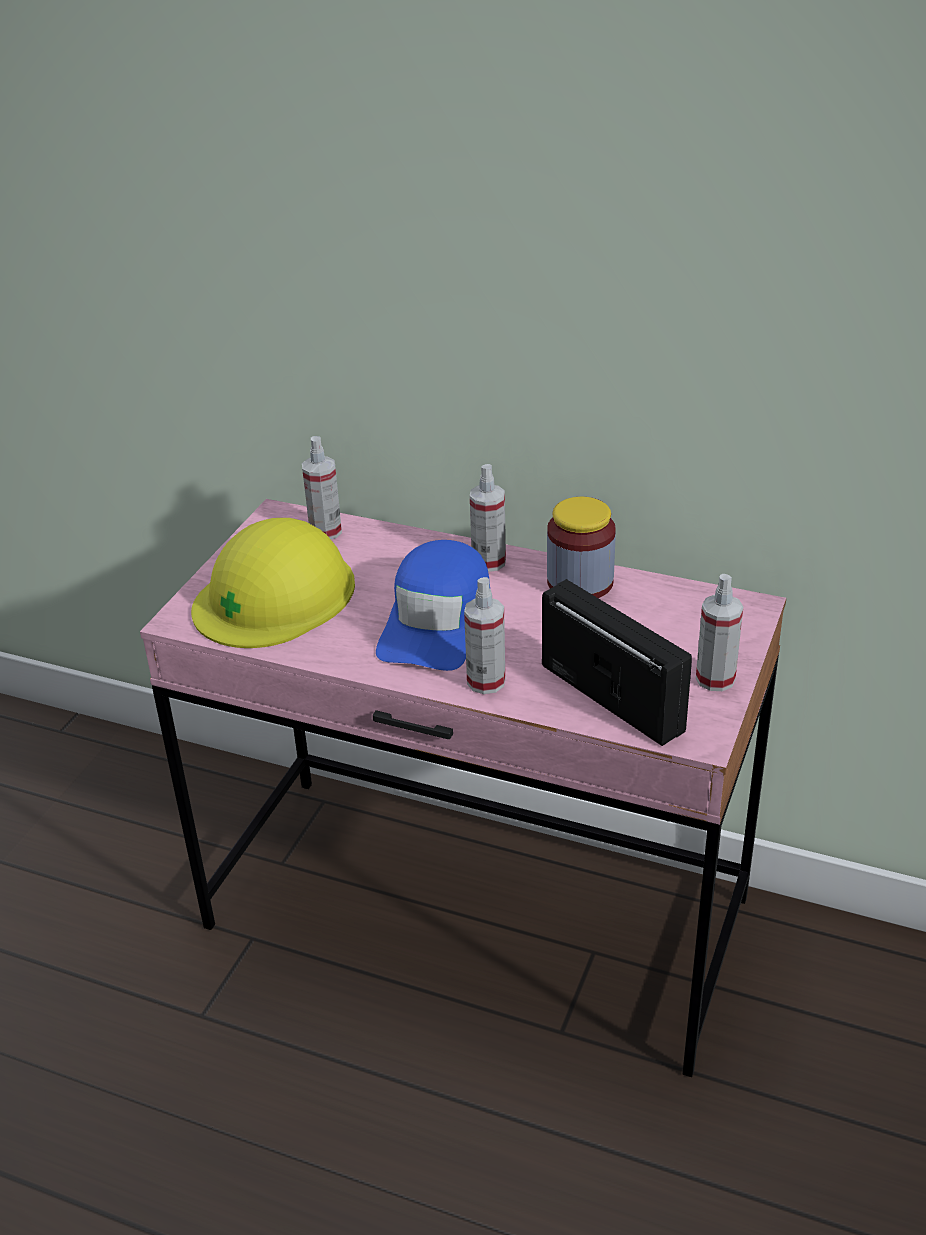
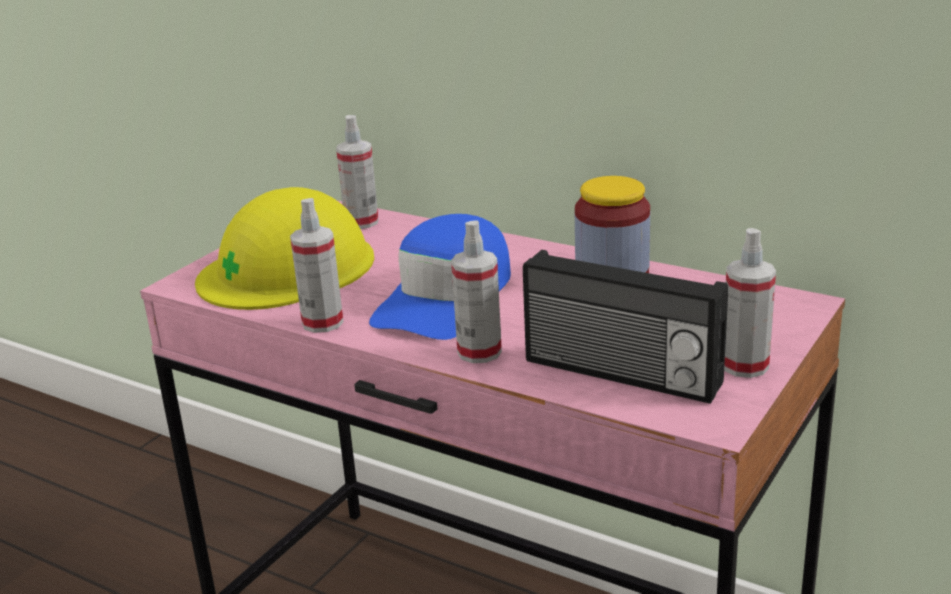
camera: 10 degrees right, 10 degrees down
spray bottle [470,464,506,572] -> spray bottle moved to [290,198,343,333]
radio [542,579,692,746] -> radio turned 150 degrees clockwise [523,250,728,404]

